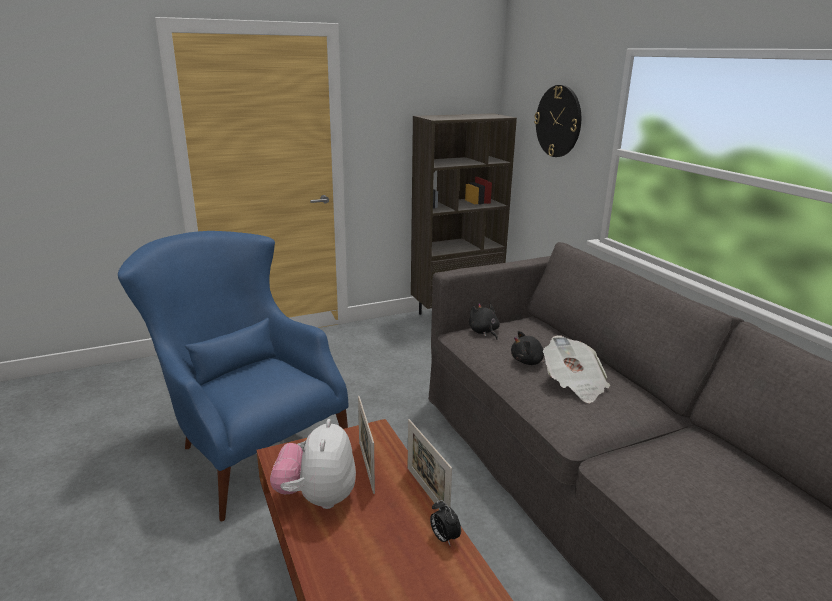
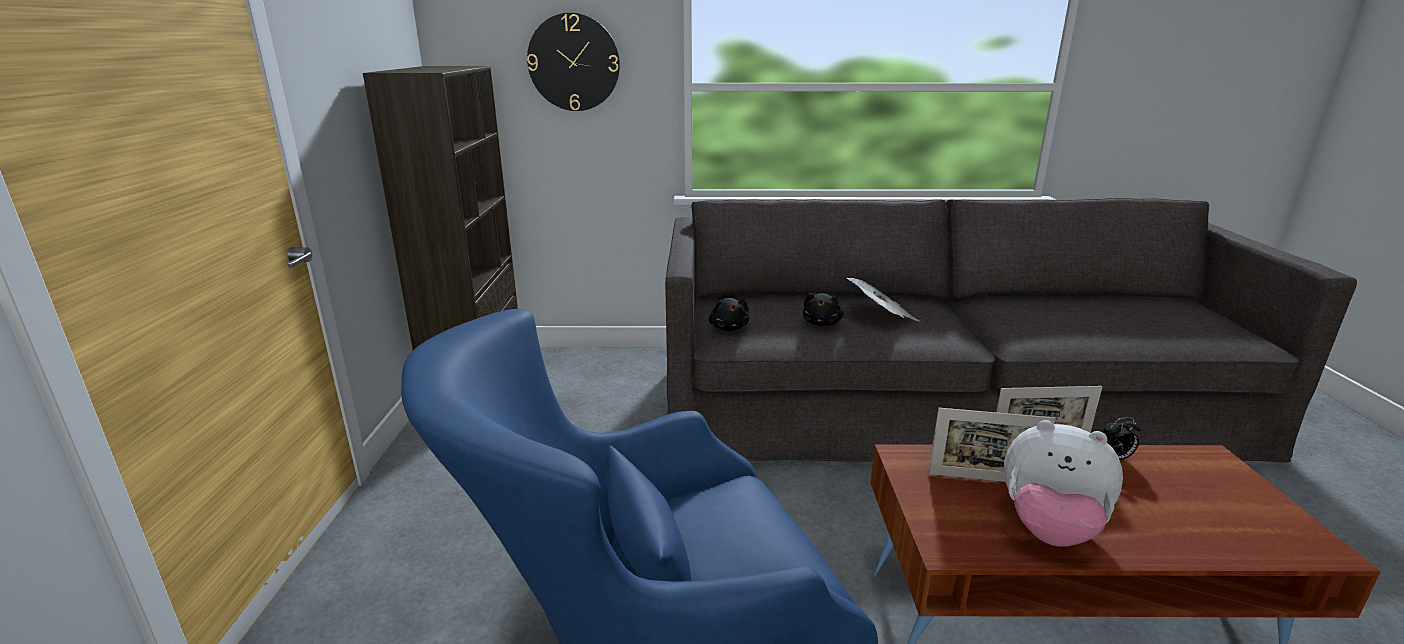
camera: 65 degrees left, 0 degrees up
black plush toy [469,303,500,340] -> black plush toy turned 105 degrees counterclockwise [709,298,749,331]

